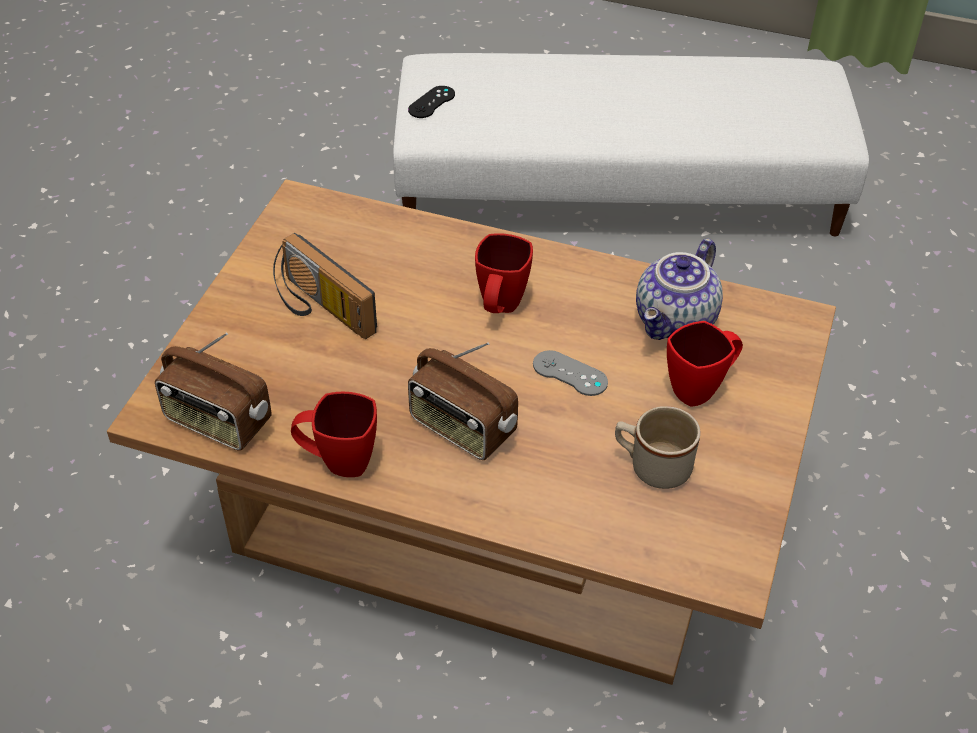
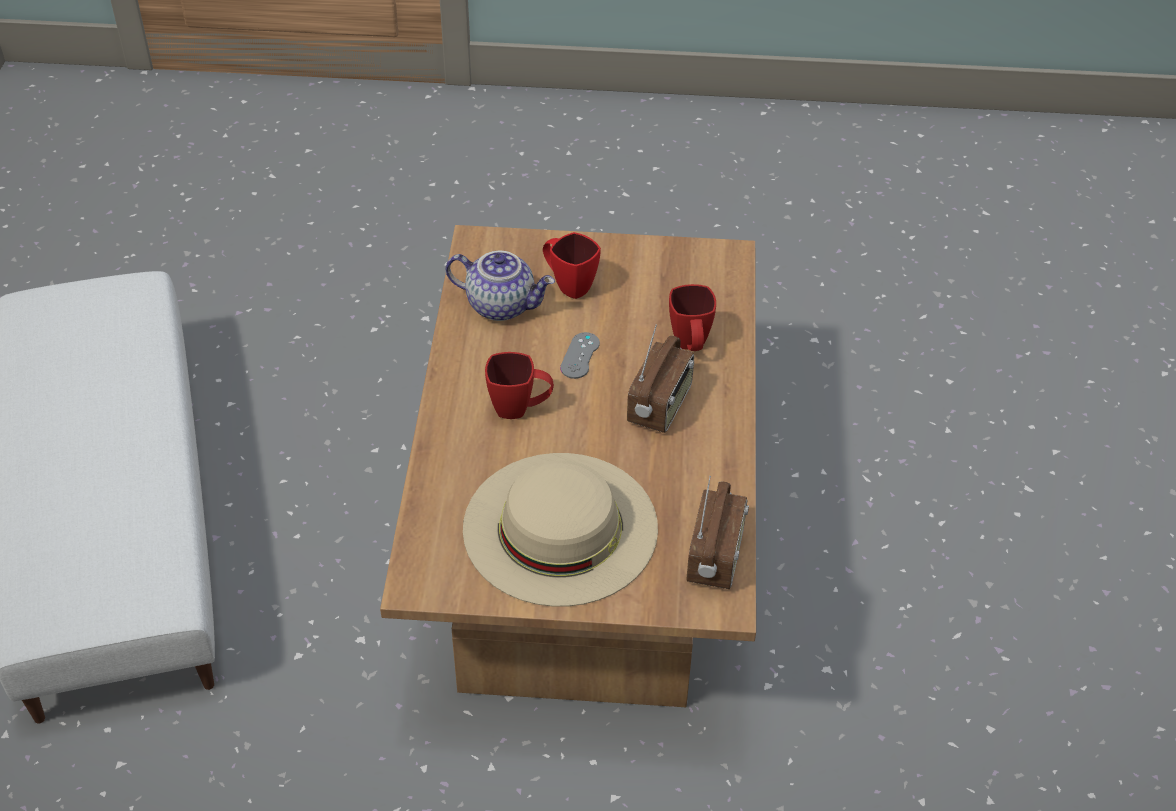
camera: 105 degrees left, 0 degrees up
radio [273,233,377,339] -> beige hat [463,453,658,607]
red mug [291,392,377,477] -> red mug moved to [669,284,716,351]
black game controller [408,86,455,118] -> none
beige mug [615,406,701,489] -> none

